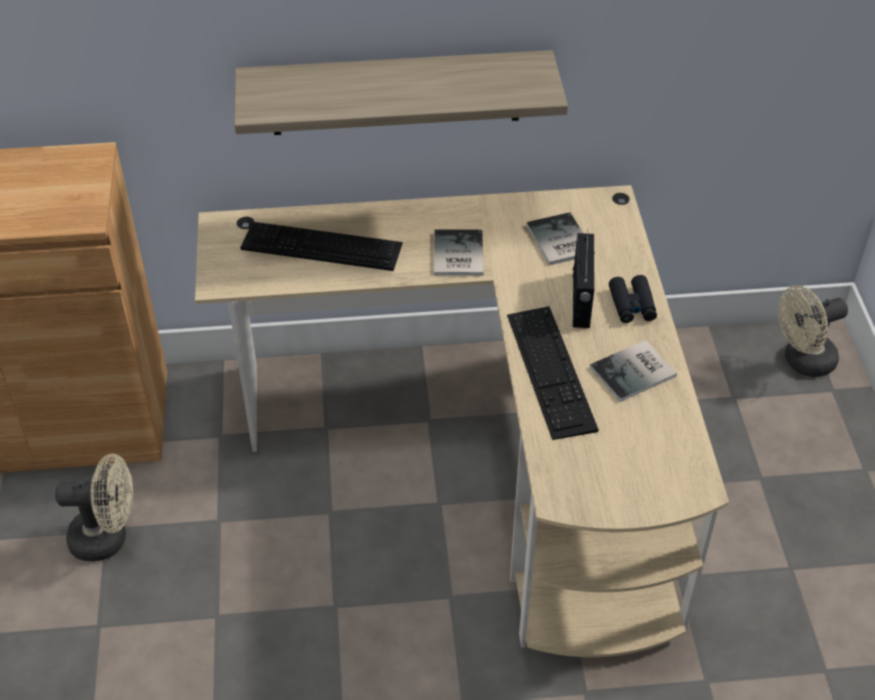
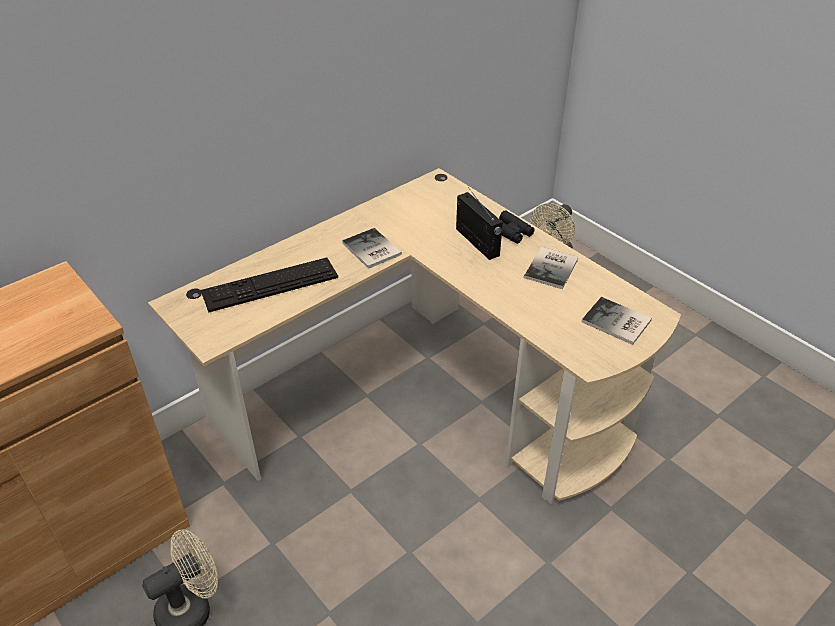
camera: 35 degrees left, 5 degrees down
shelf [234,50,568,135] -> none
keyboard [507,306,599,440] -> none
book [526,212,595,265] -> book moved to [582,297,652,345]

